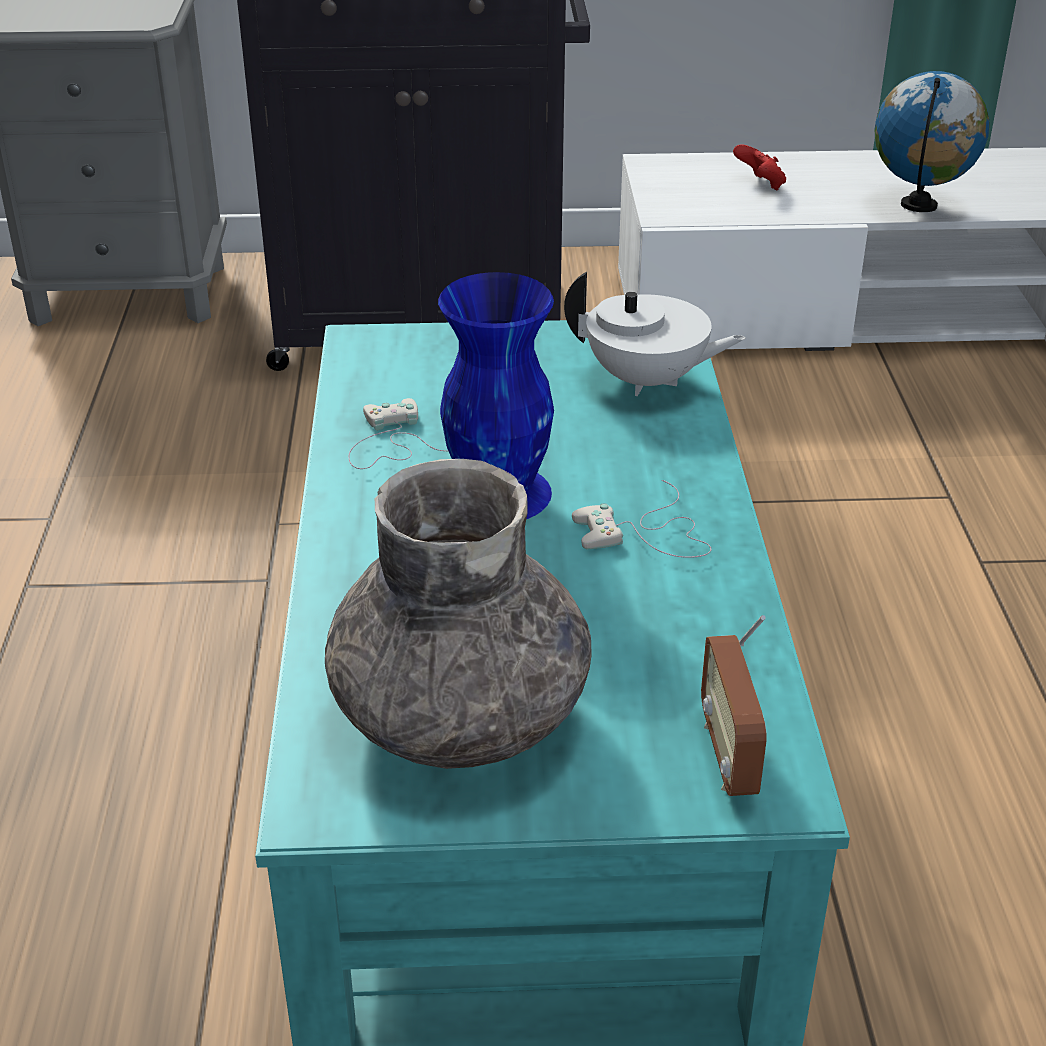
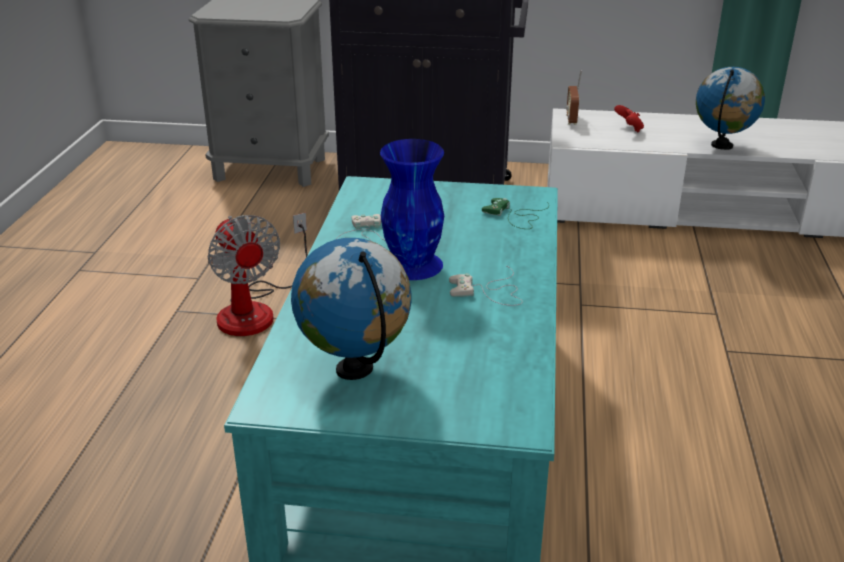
camera: 10 degrees right, 5 degrees down
grey vase [325,459,592,769] -> globe [291,238,411,380]
white teapot [564,272,746,396] -> green game controller [482,198,549,229]
radio [701,615,767,796] -> radio moved to [566,70,582,125]
none -> fan [207,213,308,336]

